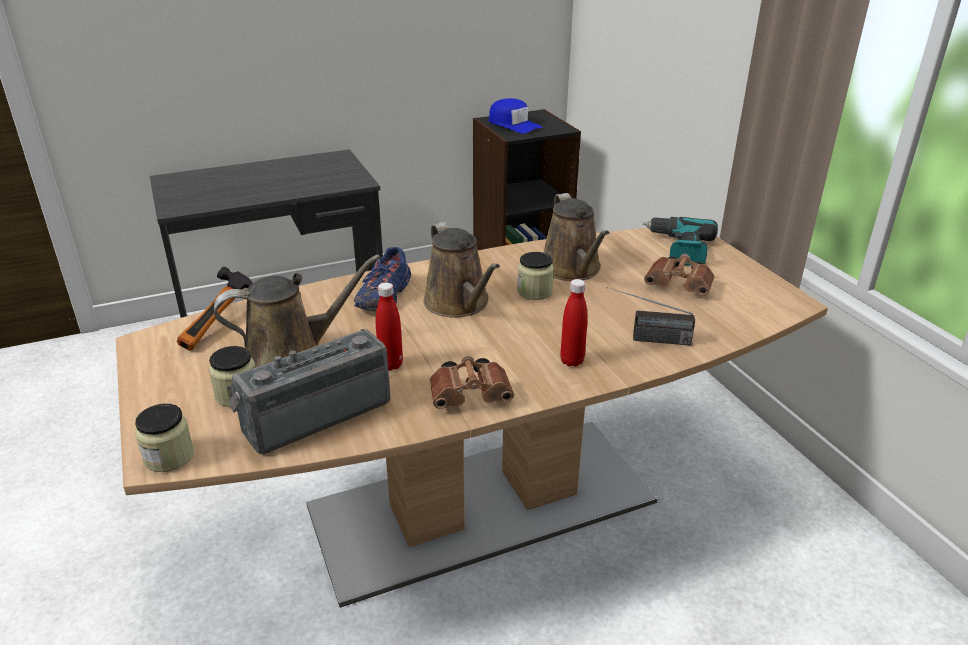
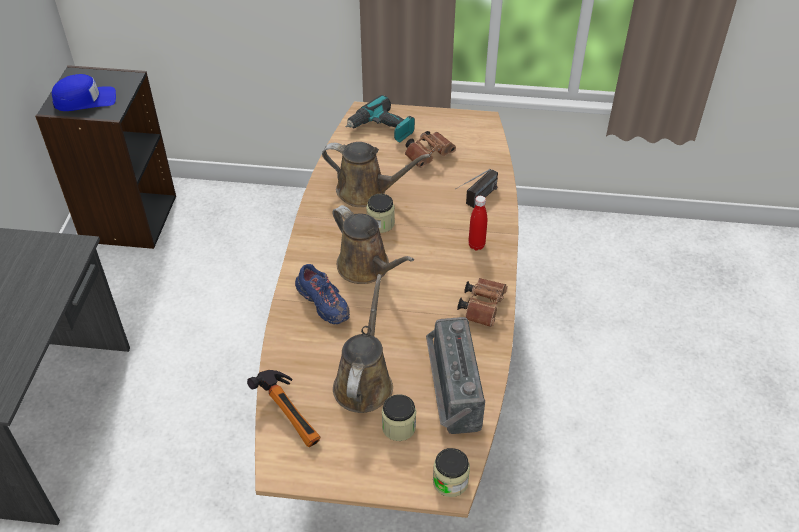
camera: 60 degrees left, 15 degrees up
red bottle [376,283,403,371] -> none
brown watering can [423,222,500,317] -> brown watering can turned 45 degrees clockwise [332,205,414,284]

